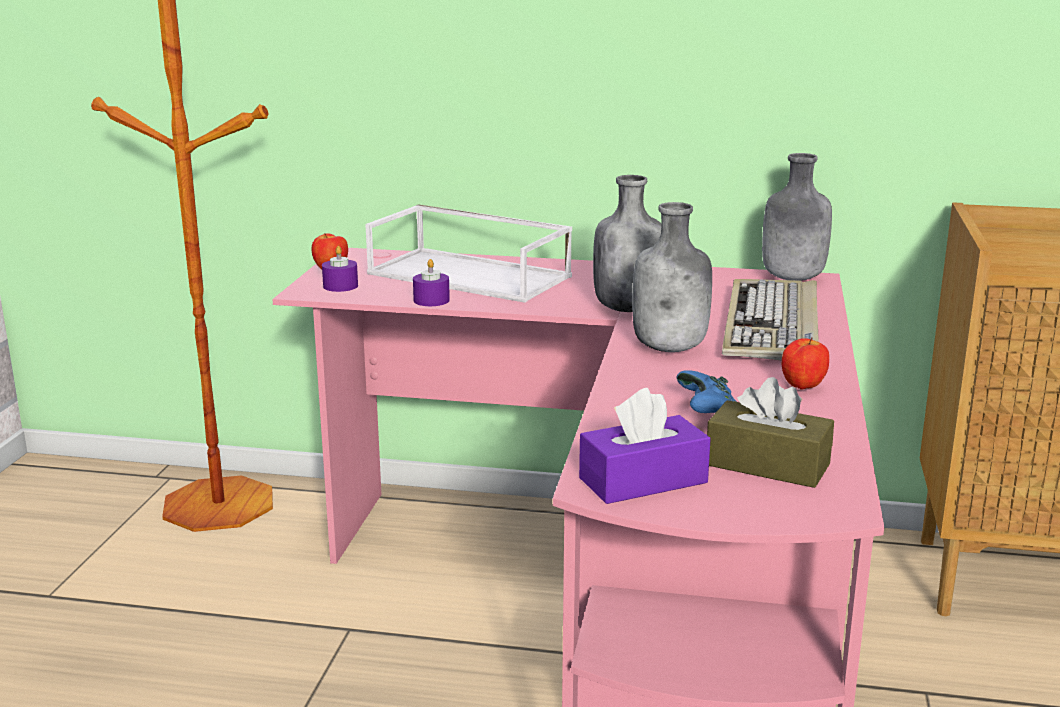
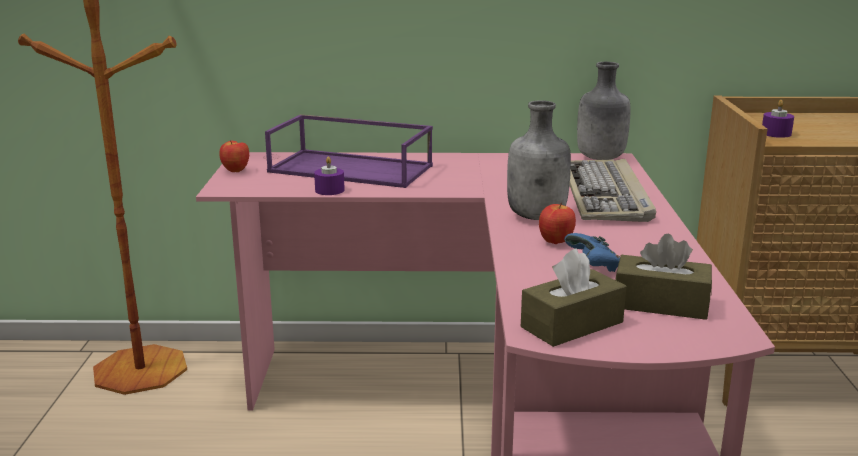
camera: 10 degrees left, 0 degrees up
purple candle [322,246,358,292] -> purple candle moved to [762,100,794,138]
white tray [365,204,572,303] -> purple tray [265,114,433,188]
purple tissue box [579,388,711,504] -> brown tissue box [521,248,626,347]
grey bottle [593,175,661,312] -> none
apple [782,338,829,390] -> apple moved to [539,202,576,244]

